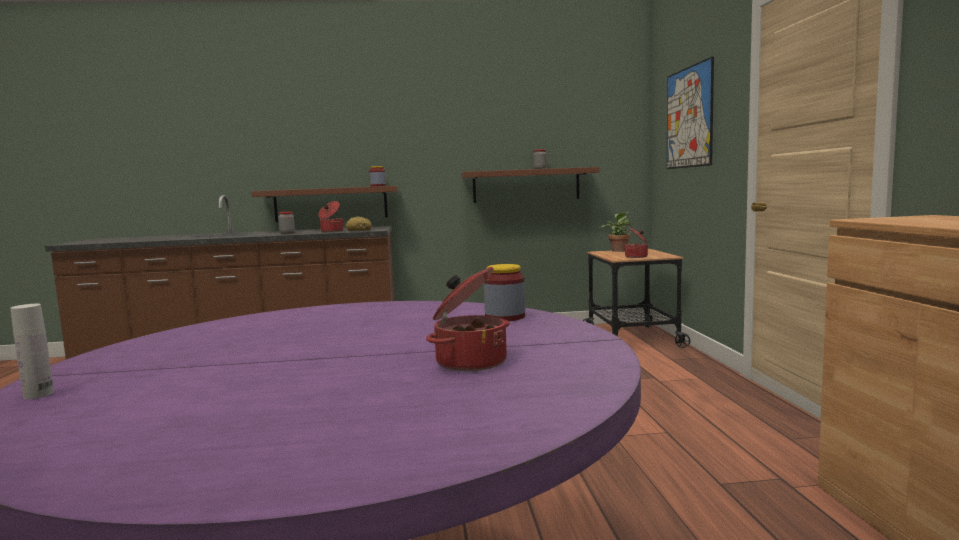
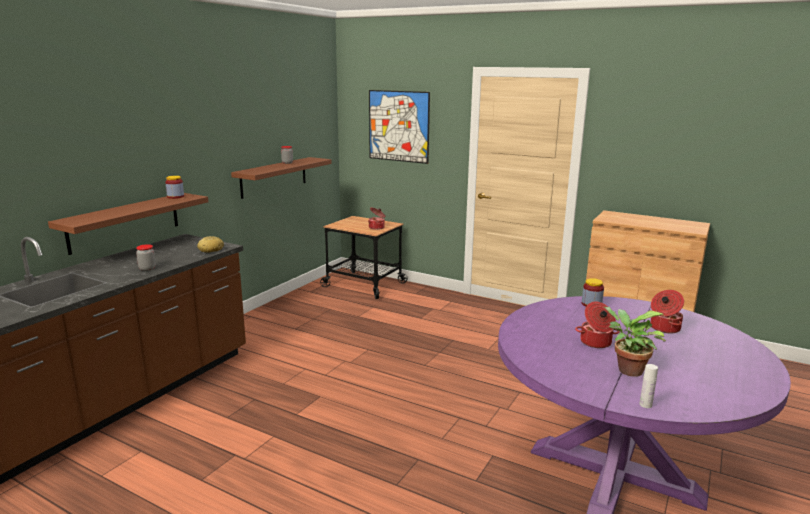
camera: 55 degrees left, 10 degrees up
cooking pot [318,201,343,232] -> cooking pot moved to [575,301,620,348]
potted plant [601,212,632,252] -> potted plant moved to [604,307,666,377]

